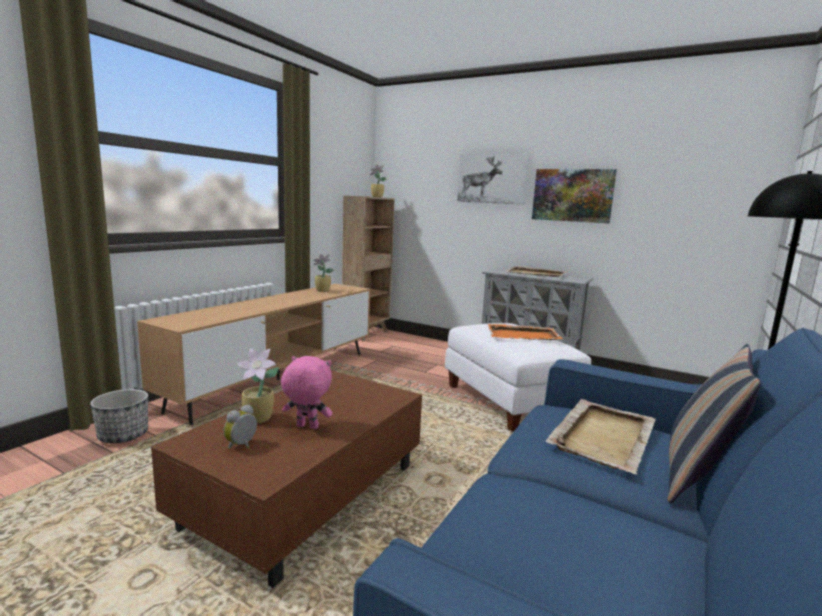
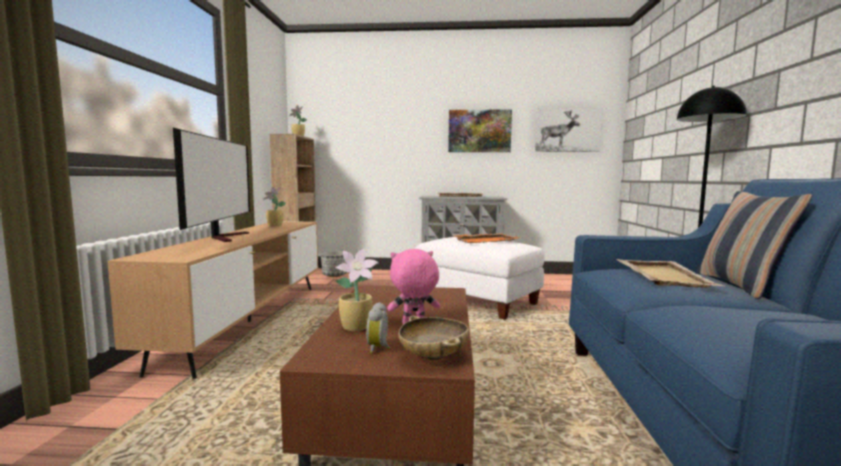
camera: 25 degrees left, 5 degrees down
planter [91,389,148,443] -> planter moved to [321,251,347,277]
picture [457,153,529,204] -> picture moved to [535,108,603,152]
none -> television [173,128,250,242]
none -> beige bowl [398,316,469,360]

